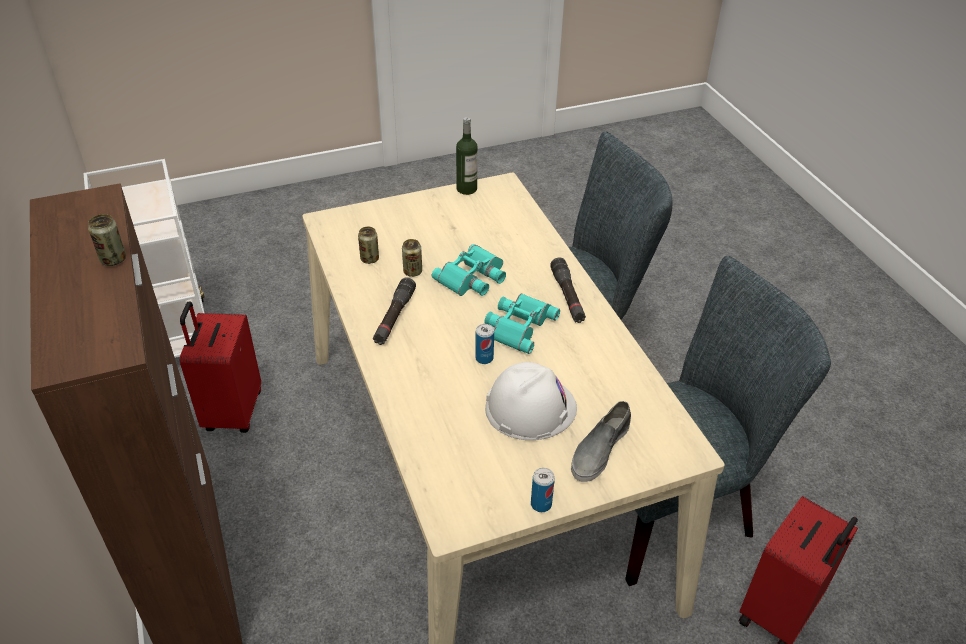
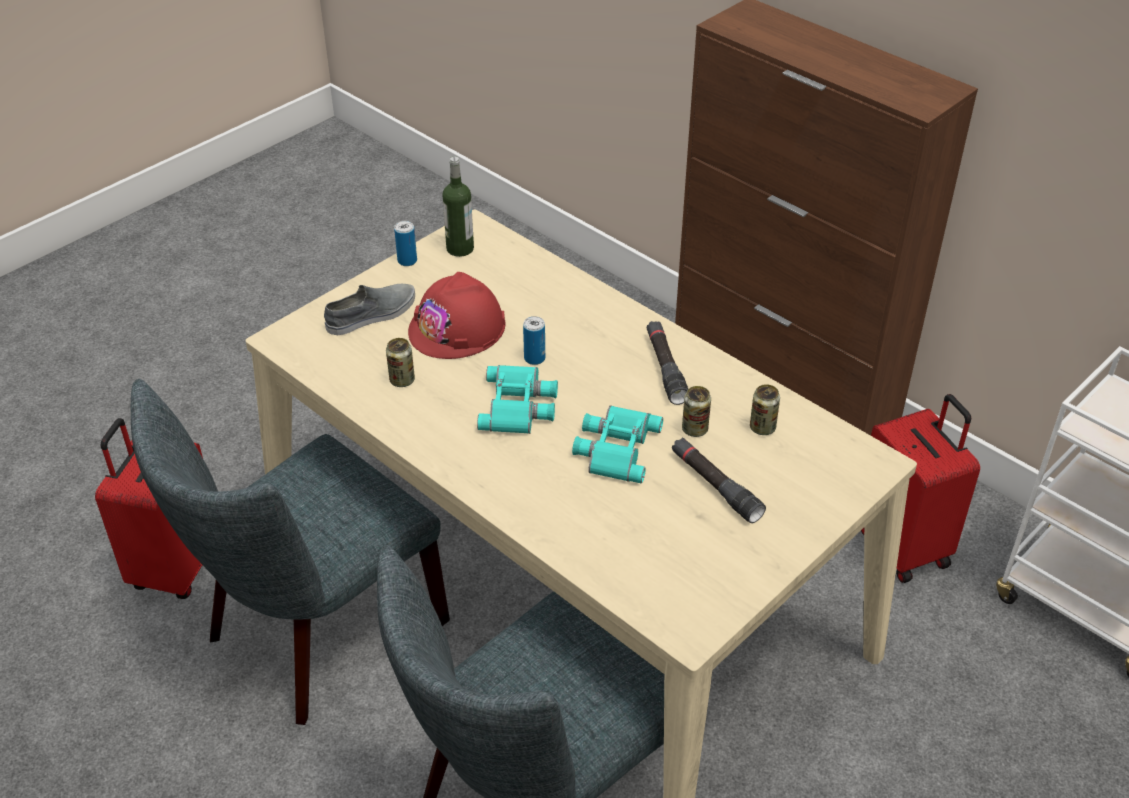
camera: 155 degrees right, 0 degrees up
can [88,214,126,266] -> can moved to [386,338,415,387]
bottle [456,117,478,195] -> bottle moved to [442,156,474,257]
white hard hat [485,362,577,440] -> red hard hat [408,272,505,359]
black flashlight [550,257,586,323] -> black flashlight moved to [672,438,766,523]
grey shoe [571,401,631,482] -> grey shoe turned 45 degrees clockwise [324,284,415,335]

